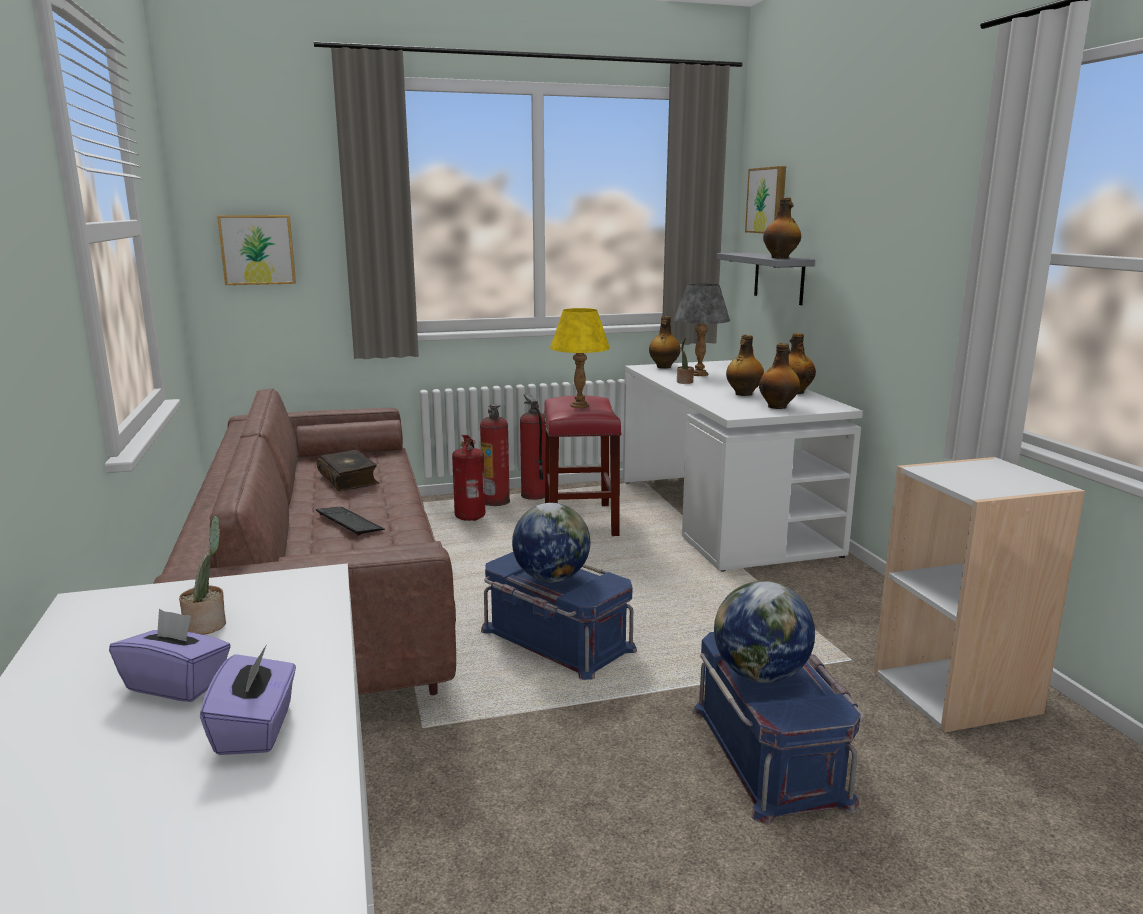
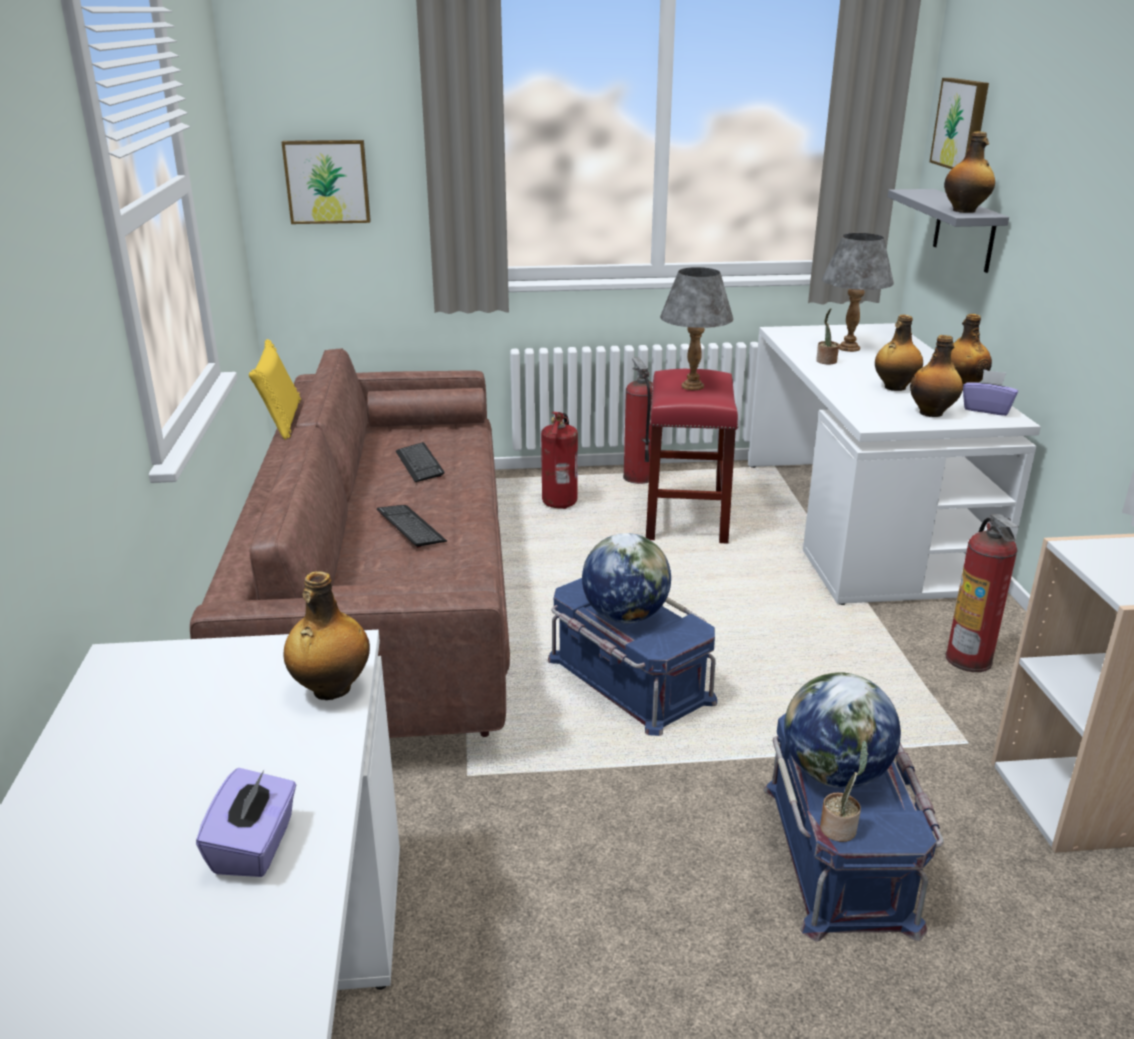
camera: 10 degrees right, 10 degrees up
purple tissue box [109,609,231,702] -> purple tissue box moved to [963,369,1018,416]
potted plant [179,515,226,635] -> potted plant moved to [820,740,868,842]
book [317,449,379,491] -> keyboard [396,442,445,482]
fire extinguisher [480,404,510,506] -> fire extinguisher moved to [946,514,1019,672]
yellow table lamp [550,308,610,408] -> grey table lamp [660,267,734,390]
bottle [649,316,681,369] -> bottle moved to [284,571,370,700]
none -> yellow pillow [249,339,302,440]

